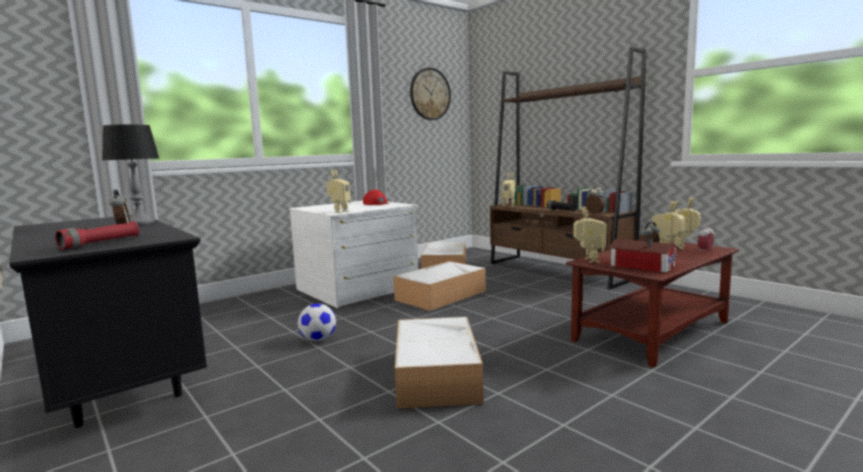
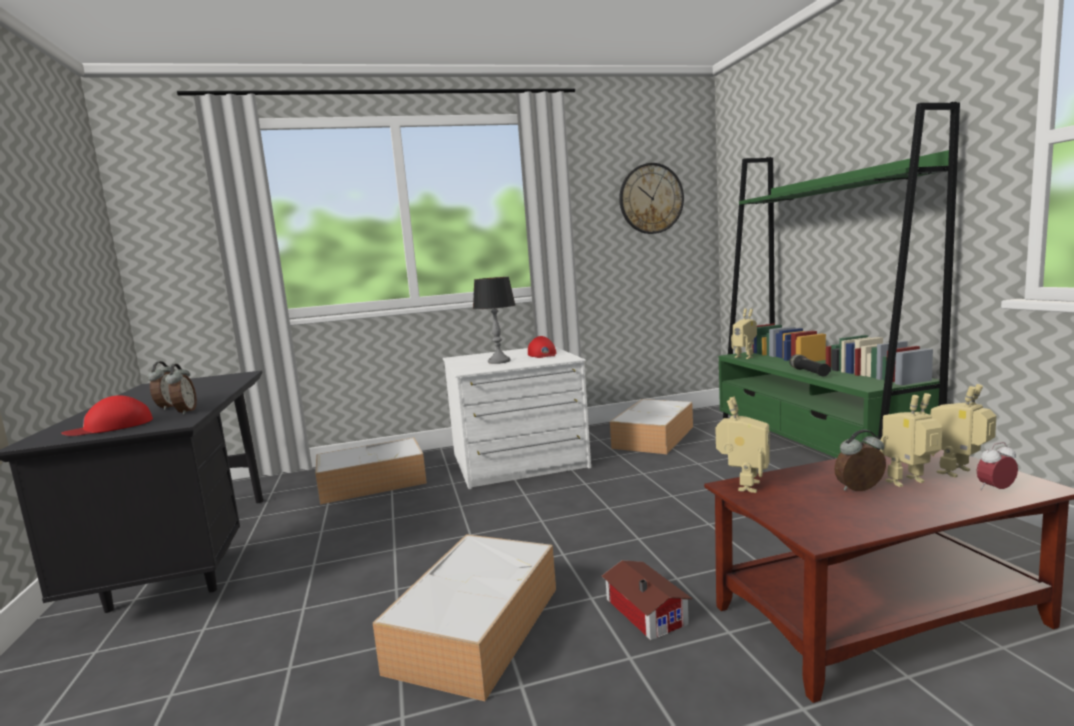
camera: 25 degrees right, 0 degrees up
red flashlight [55,221,139,250] -> red cap [61,395,153,436]
table lamp [102,124,159,225] -> table lamp moved to [473,277,516,364]
football [298,304,336,341] -> none
toy robot [326,170,351,213] -> none
storage box [393,261,486,311] -> storage box moved to [315,437,427,504]
brown bookcase [490,47,646,289] -> green bookcase [719,102,960,458]
alarm clock [585,188,605,214] -> alarm clock moved to [165,364,197,414]
toy house [610,239,678,273] -> toy house moved to [602,560,692,640]

